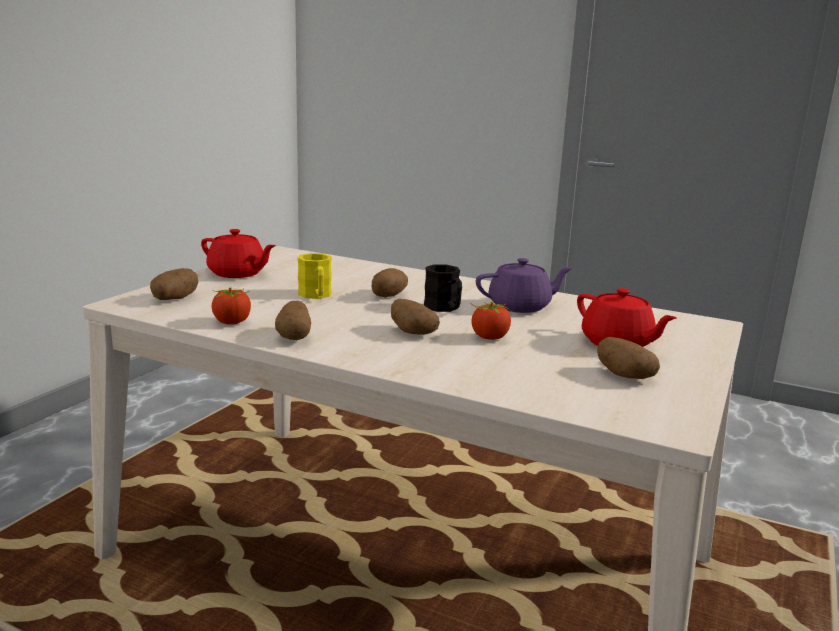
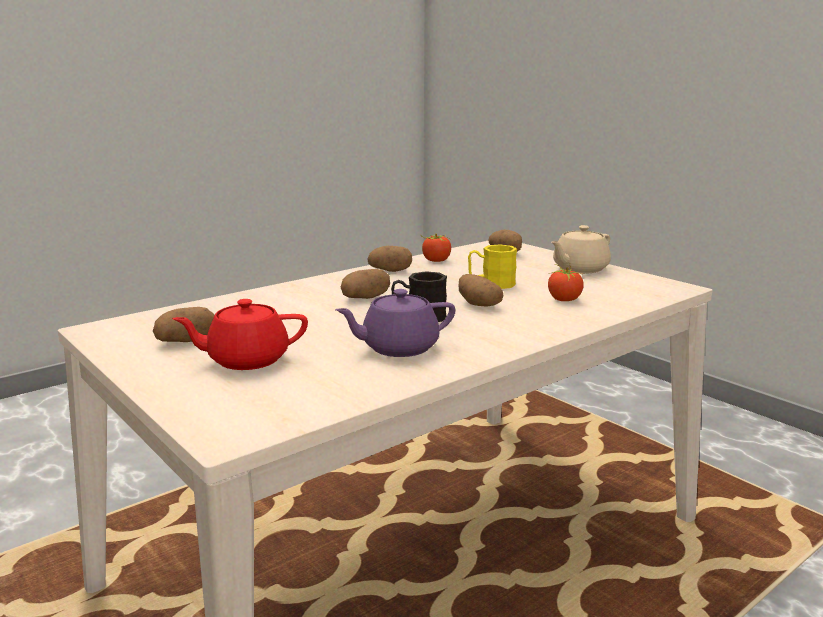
camera: 115 degrees right, 0 degrees up
red teapot [201,229,276,278] -> beige teapot [551,225,611,273]
tomato [470,302,511,340] -> tomato moved to [548,265,584,301]
purple teapot [476,258,573,313] -> purple teapot turned 60 degrees clockwise [335,289,455,357]

